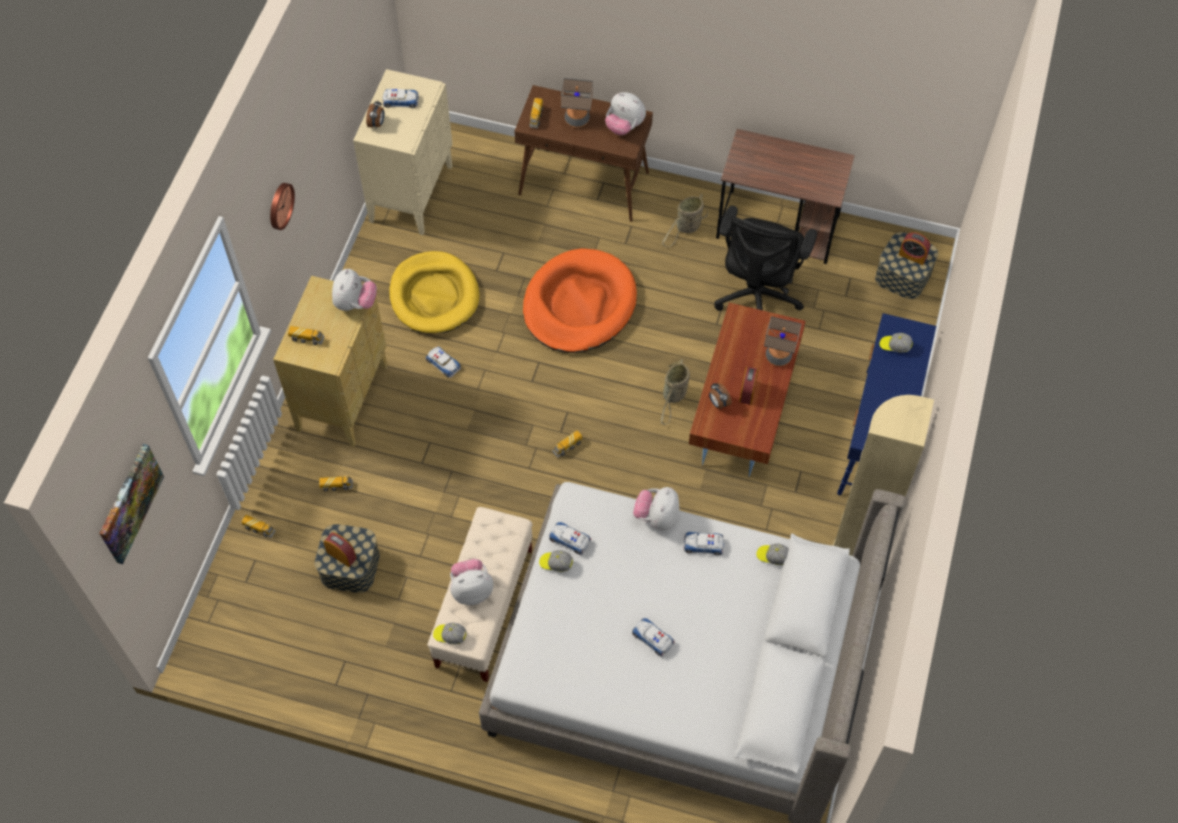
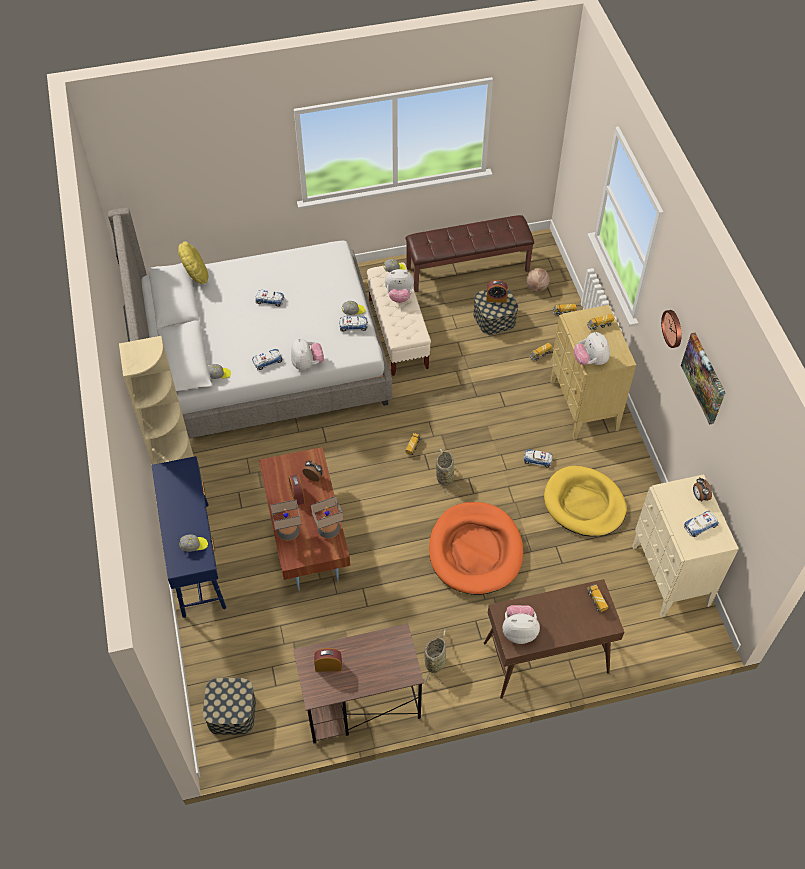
camera: 150 degrees right, 5 degrees down
picture [99,444,164,564] -> picture moved to [681,333,725,425]
plush toy [450,559,493,605] -> plush toy turned 45 degrees clockwise [385,269,414,303]
table lamp [561,78,593,128] -> table lamp moved to [311,496,343,539]
basket [661,359,690,425] -> basket moved to [436,448,462,496]
black office chair [714,206,817,311] -> none
alarm clock [899,232,930,265] -> alarm clock moved to [314,648,342,672]
none -> yellow pillow [178,241,209,284]
none -> brown bench [405,215,534,292]
none -> basketball [526,268,550,292]

